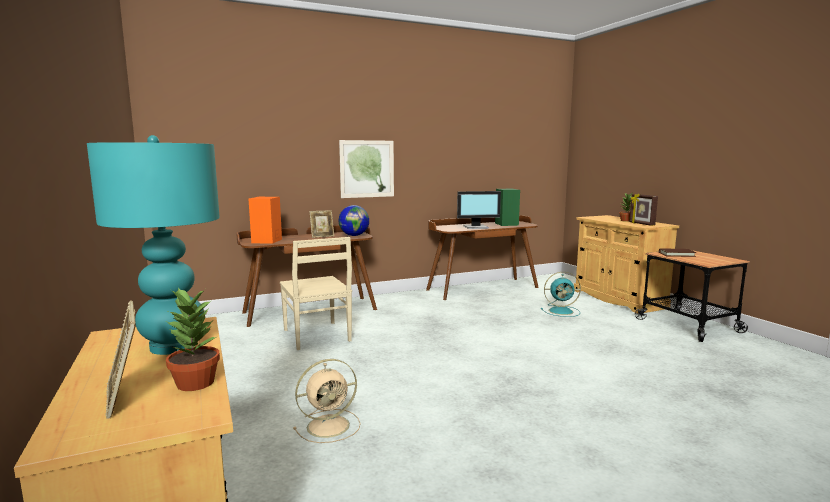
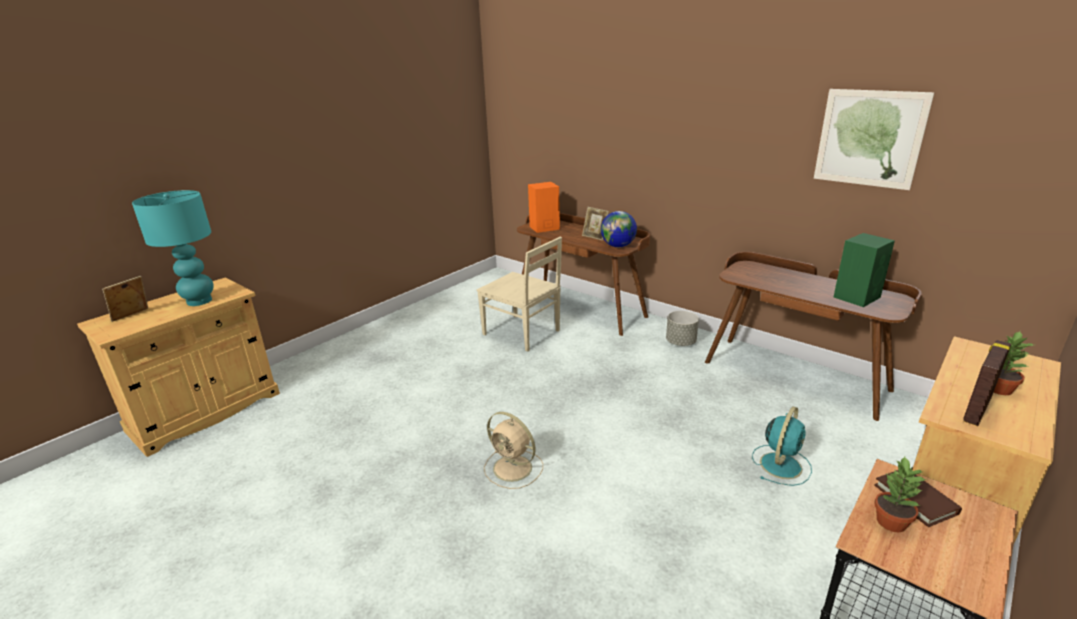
camera: 65 degrees right, 15 degrees up
potted plant [166,288,220,391] -> potted plant moved to [874,456,926,532]
beige chair [280,237,352,350] -> beige chair turned 90 degrees counterclockwise [477,237,562,352]
beige fan [293,359,360,443] -> beige fan moved to [484,412,543,489]
picture [339,140,394,198] -> picture moved to [814,89,934,190]
monitor [457,191,501,229] -> none
turquoise fan [541,272,581,317] -> turquoise fan turned 120 degrees counterclockwise [752,406,812,486]
none -> grey planter [666,311,699,346]

